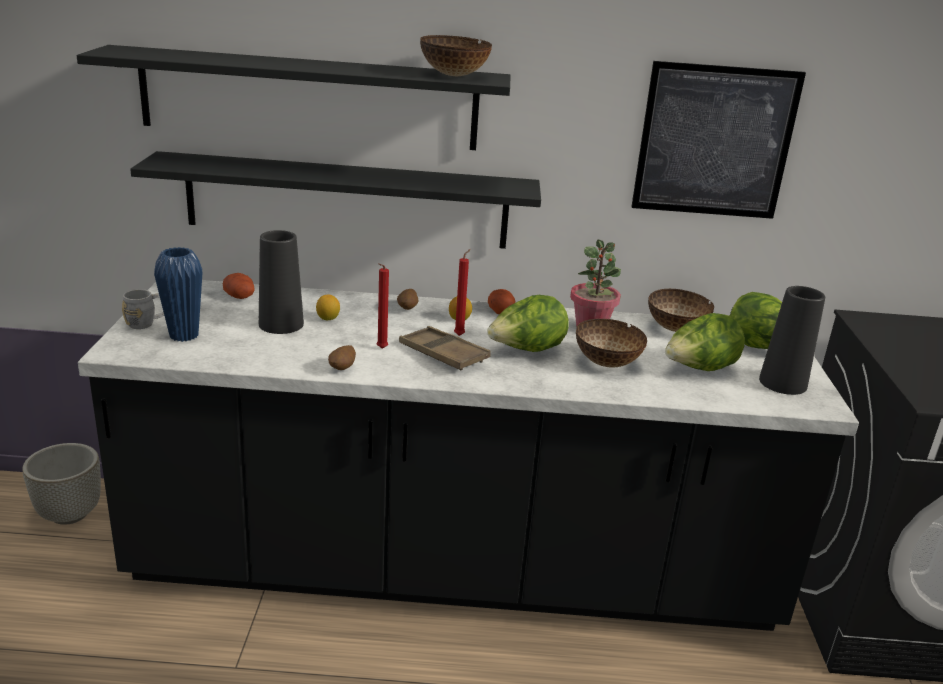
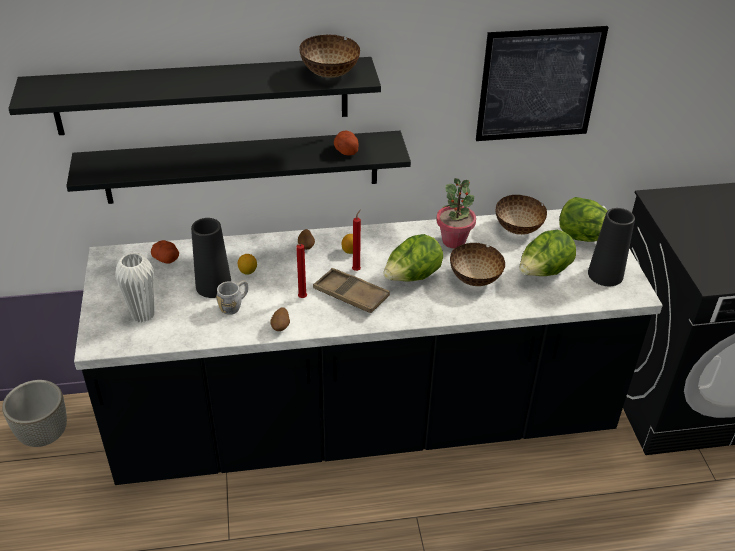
camera: 10 degrees left, 15 degrees up
grey mug [122,289,164,329] -> grey mug moved to [216,281,248,315]
blue vase [154,247,203,342] -> white vase [115,253,154,323]
potato [488,289,515,315] -> potato moved to [334,131,358,156]

